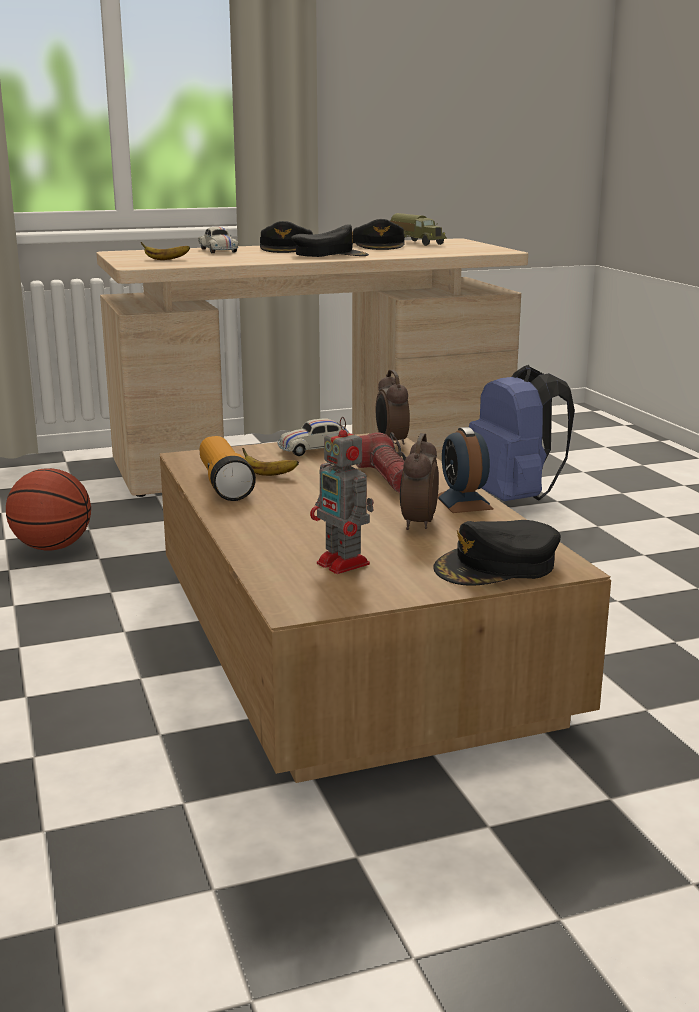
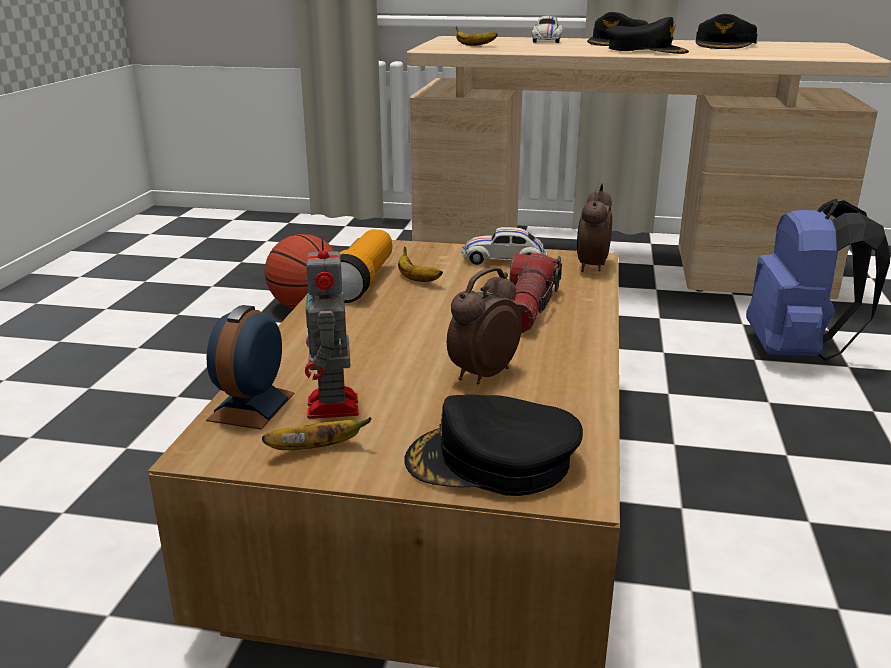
camera: 30 degrees right, 5 degrees up
toy truck [390,213,447,246] -> none
alarm clock [438,427,494,513] -> alarm clock moved to [206,305,295,430]
none -> banana [262,417,372,450]

